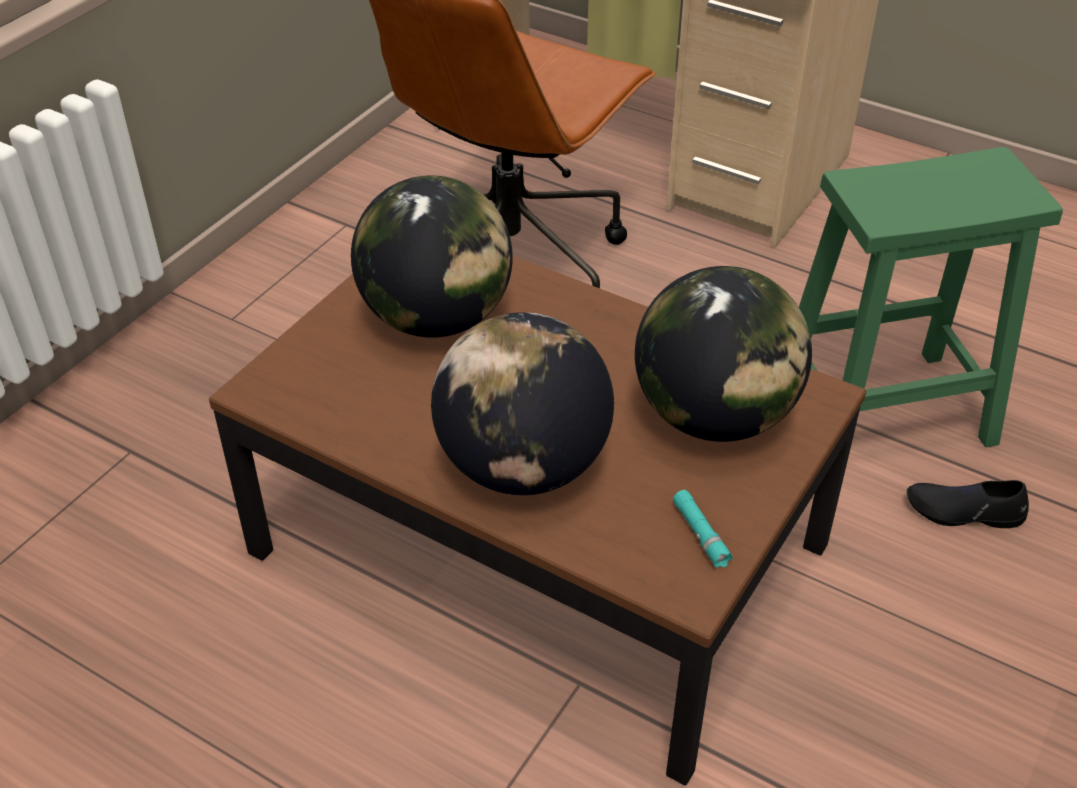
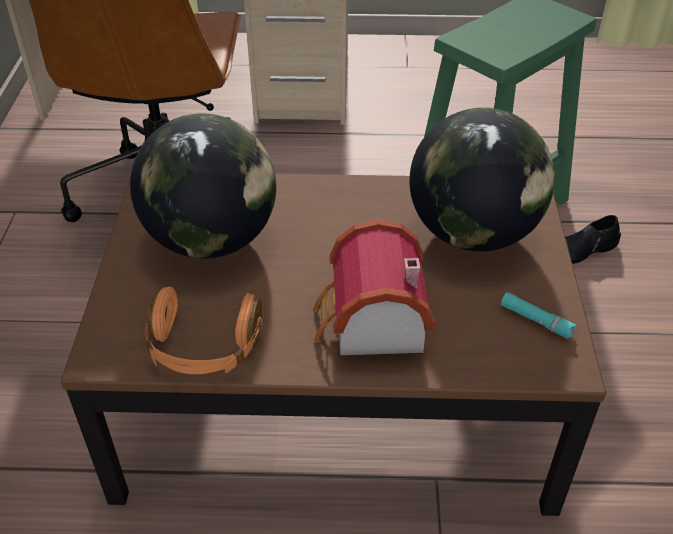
camera: 30 degrees left, 0 degrees up
globe [431,312,614,495] -> toy house [313,219,436,355]
none -> orange headphones [145,287,263,374]

